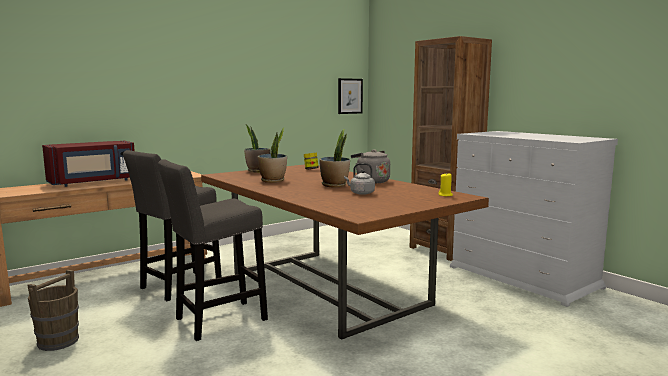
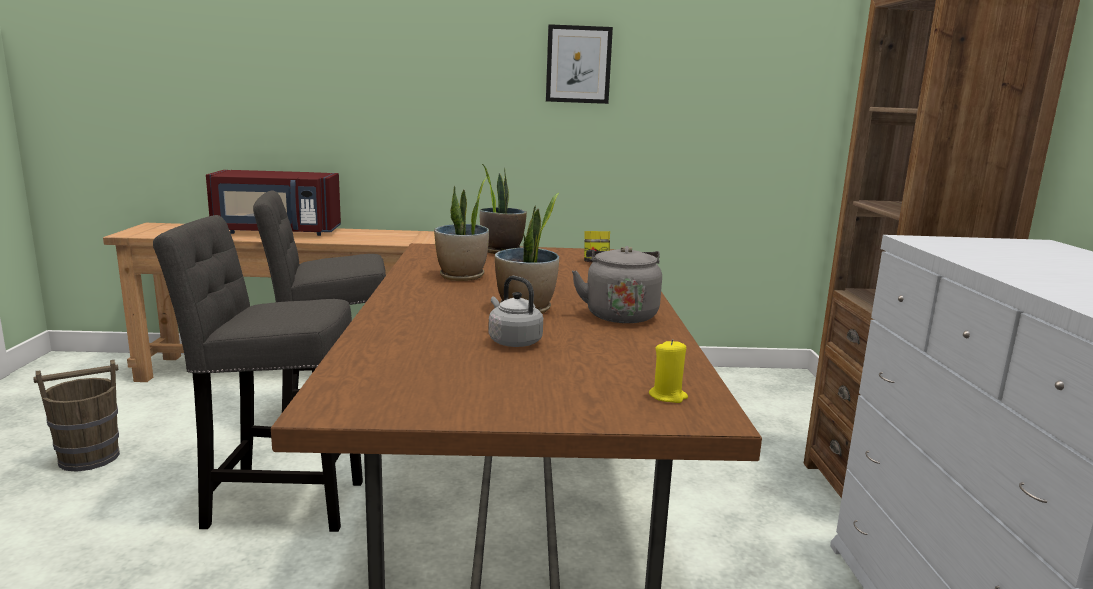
camera: 35 degrees right, 5 degrees up
picture [338,78,363,114] -> picture moved to [546,24,613,104]

